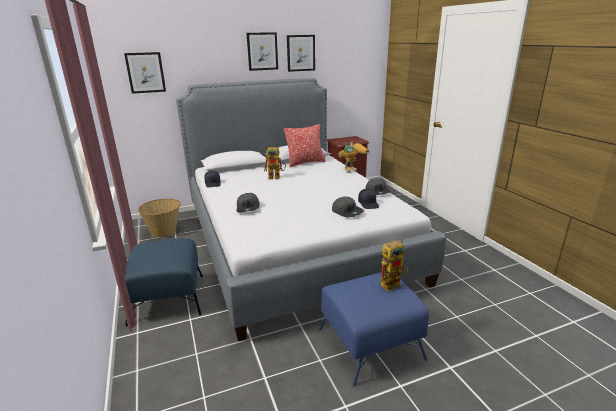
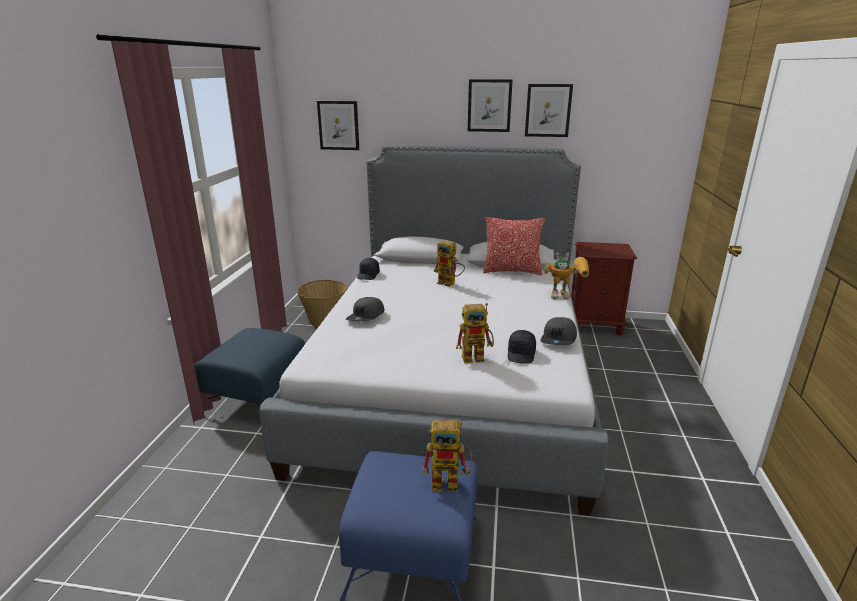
camera: 30 degrees right, 0 degrees up
grey cap [332,197,364,217] -> toy robot [456,303,494,363]

